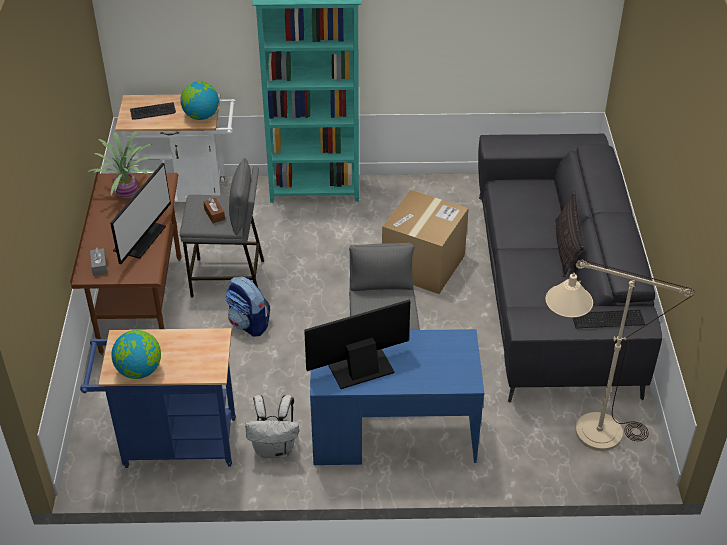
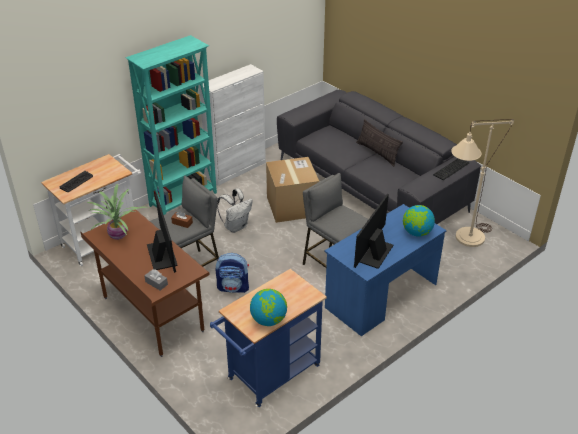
camera: 40 degrees left, 5 degrees down
globe [180,81,219,120] -> globe moved to [403,205,435,237]
white backpack [245,395,299,458] -> white backpack moved to [217,188,252,233]
none -> white cabinet [199,64,266,186]

